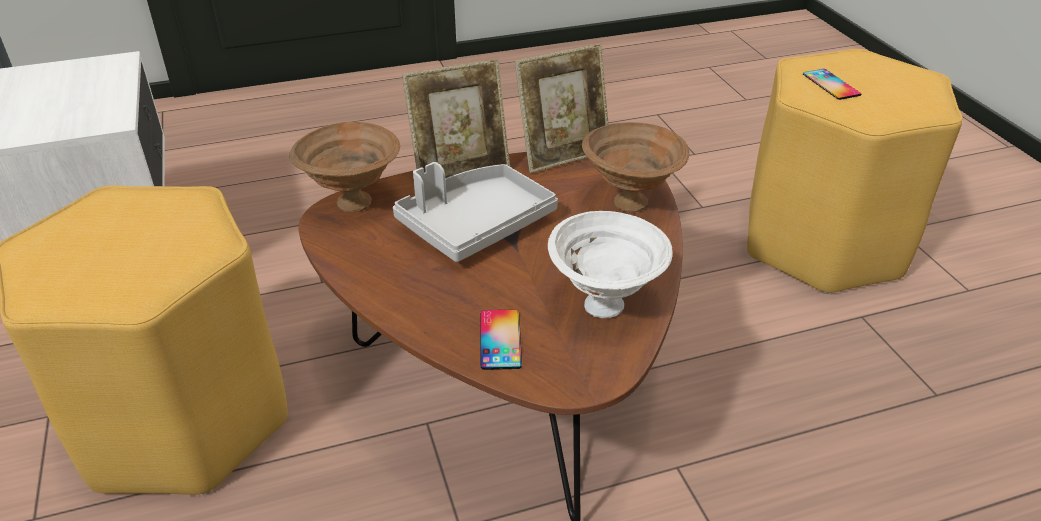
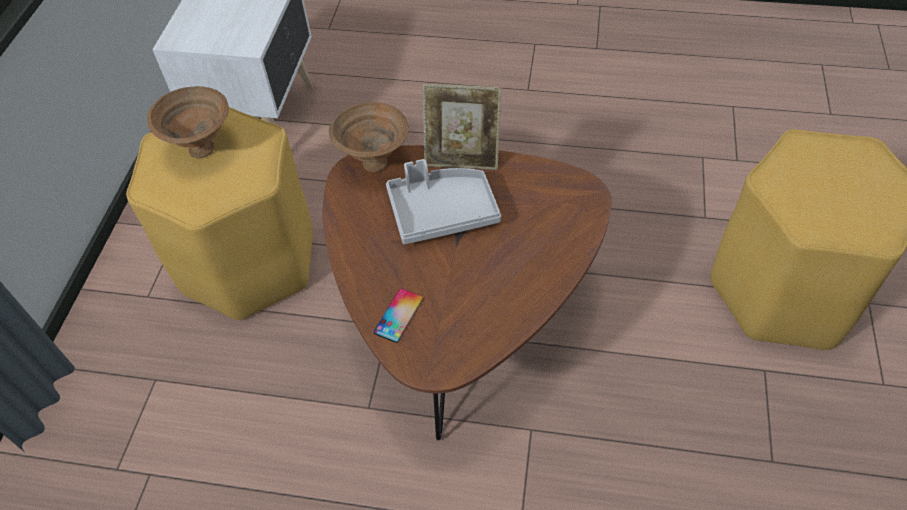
camera: 30 degrees right, 15 degrees up
picture frame [515,44,609,173] -> none
white bowl [548,211,673,318] -> none
brown bowl [582,122,689,212] -> brown bowl moved to [147,86,229,159]
phone [803,69,862,100] -> none

